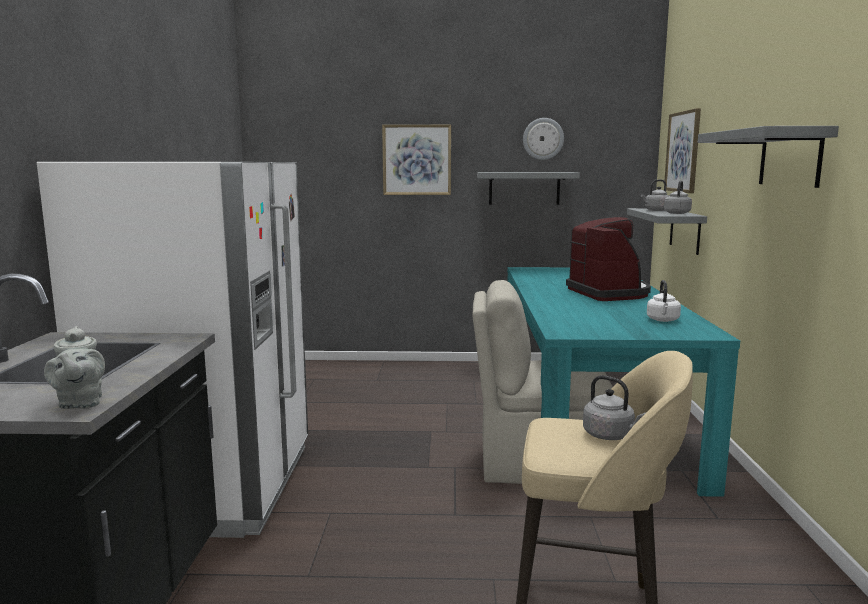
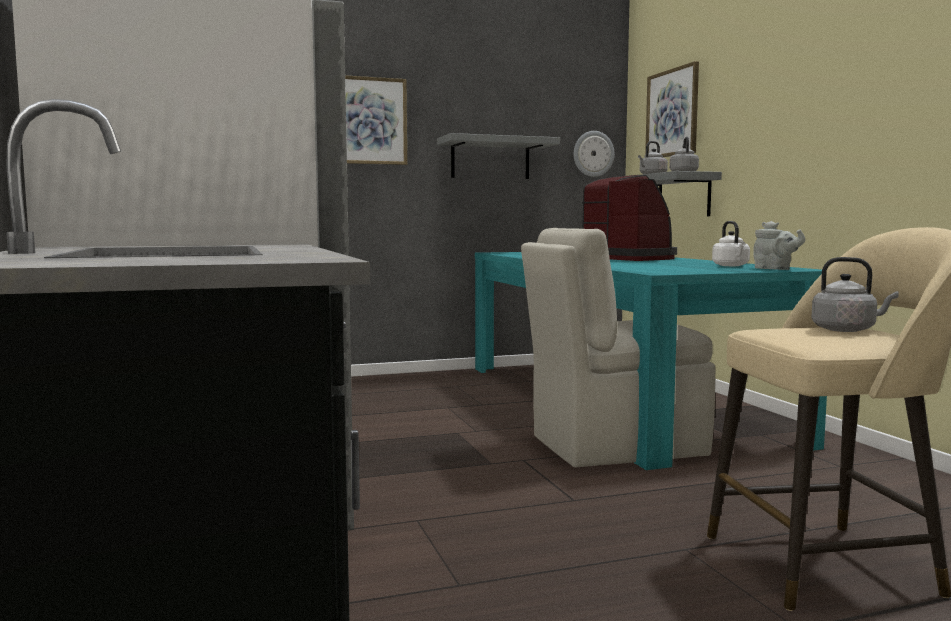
camera: 20 degrees left, 5 degrees down
grey teapot [44,326,105,409] -> grey teapot moved to [753,221,806,270]
wall clock [523,118,564,160] -> wall clock moved to [574,131,614,177]
grey shelf [698,126,839,188] -> none

